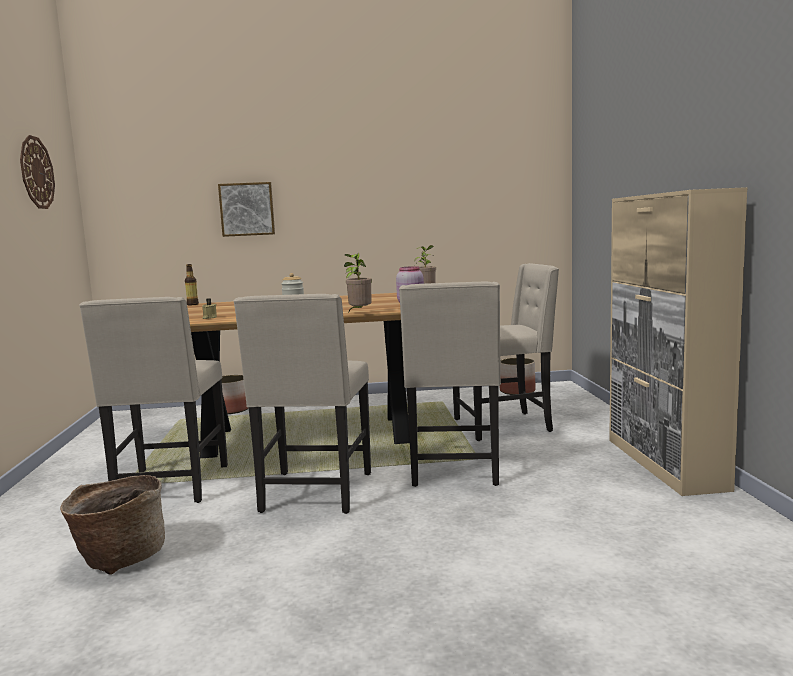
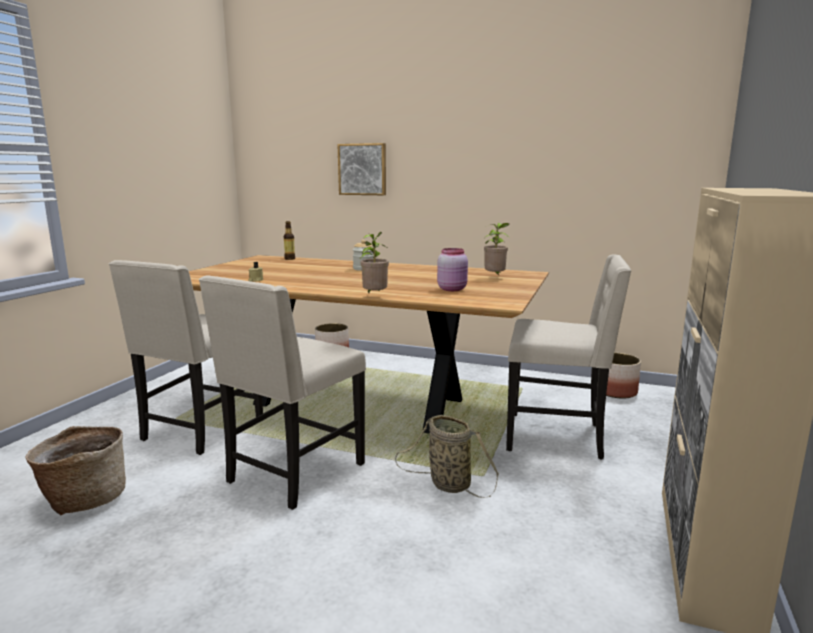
camera: 25 degrees right, 5 degrees up
wall clock [20,135,55,209] -> none
beige chair [399,282,501,487] -> basket [395,415,499,498]

